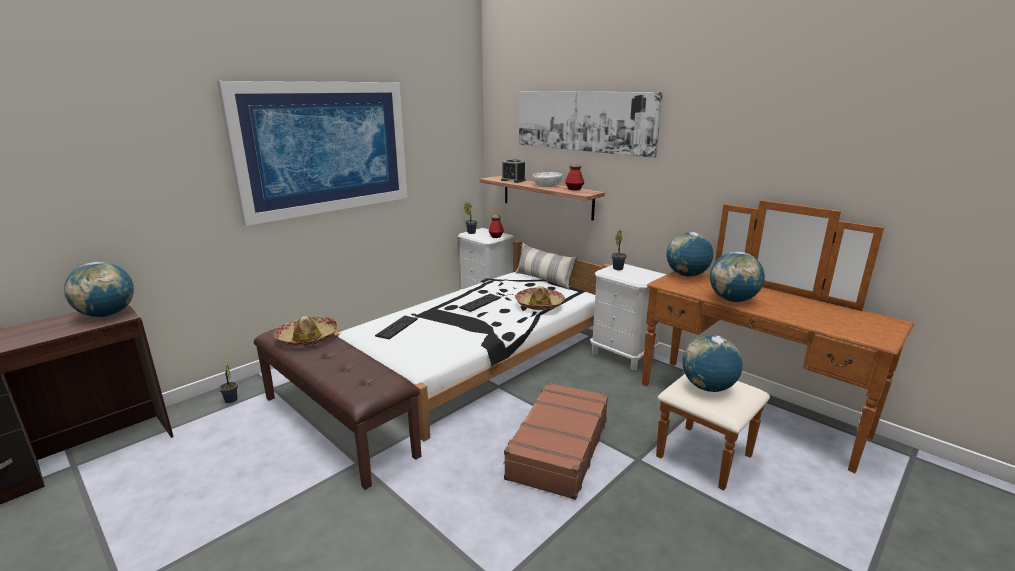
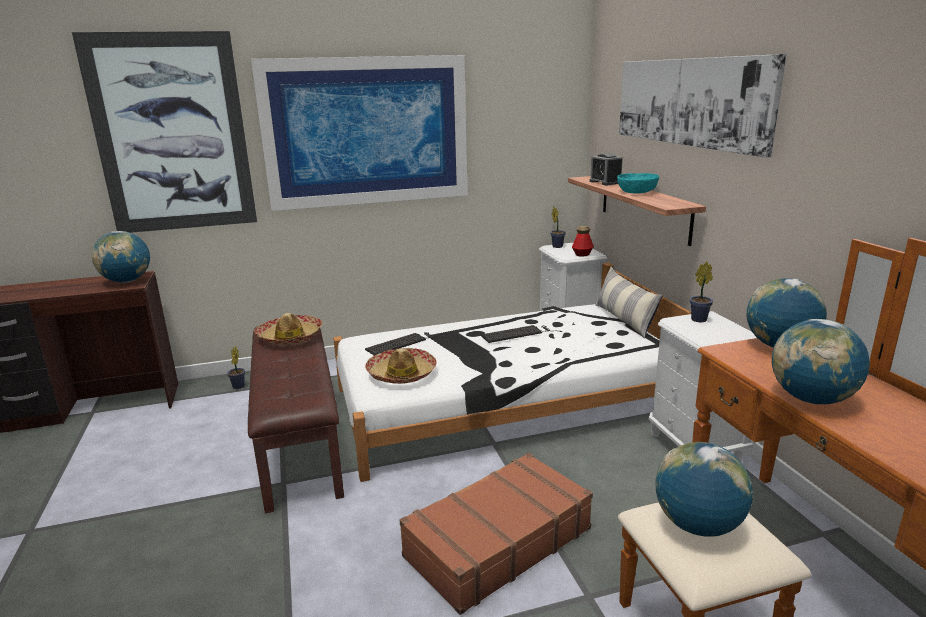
camera: 30 degrees right, 0 degrees up
hat [515,286,565,310] -> hat moved to [365,348,437,384]
white bowl [533,172,562,187] -> turquoise bowl [617,173,659,194]
bottle [565,163,584,190] -> none
none -> picture [72,31,257,233]

